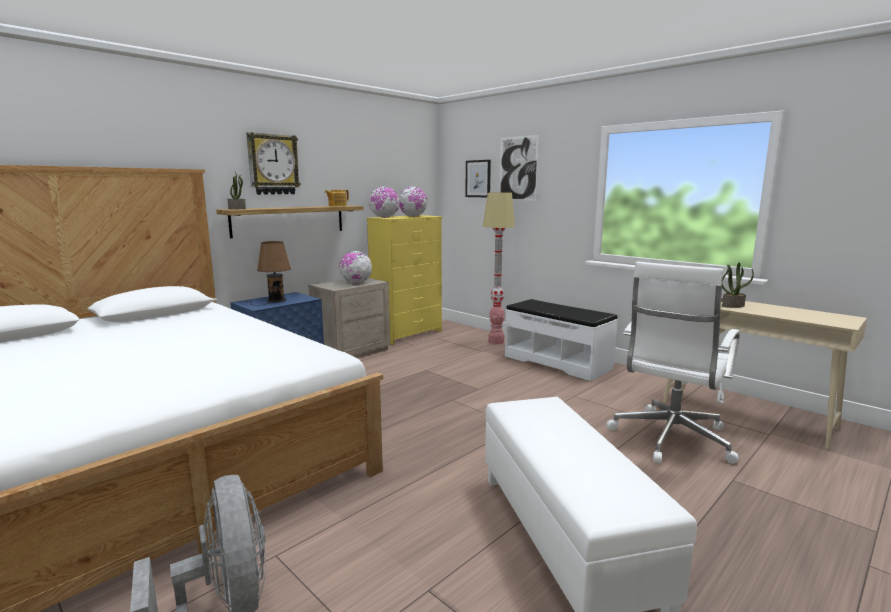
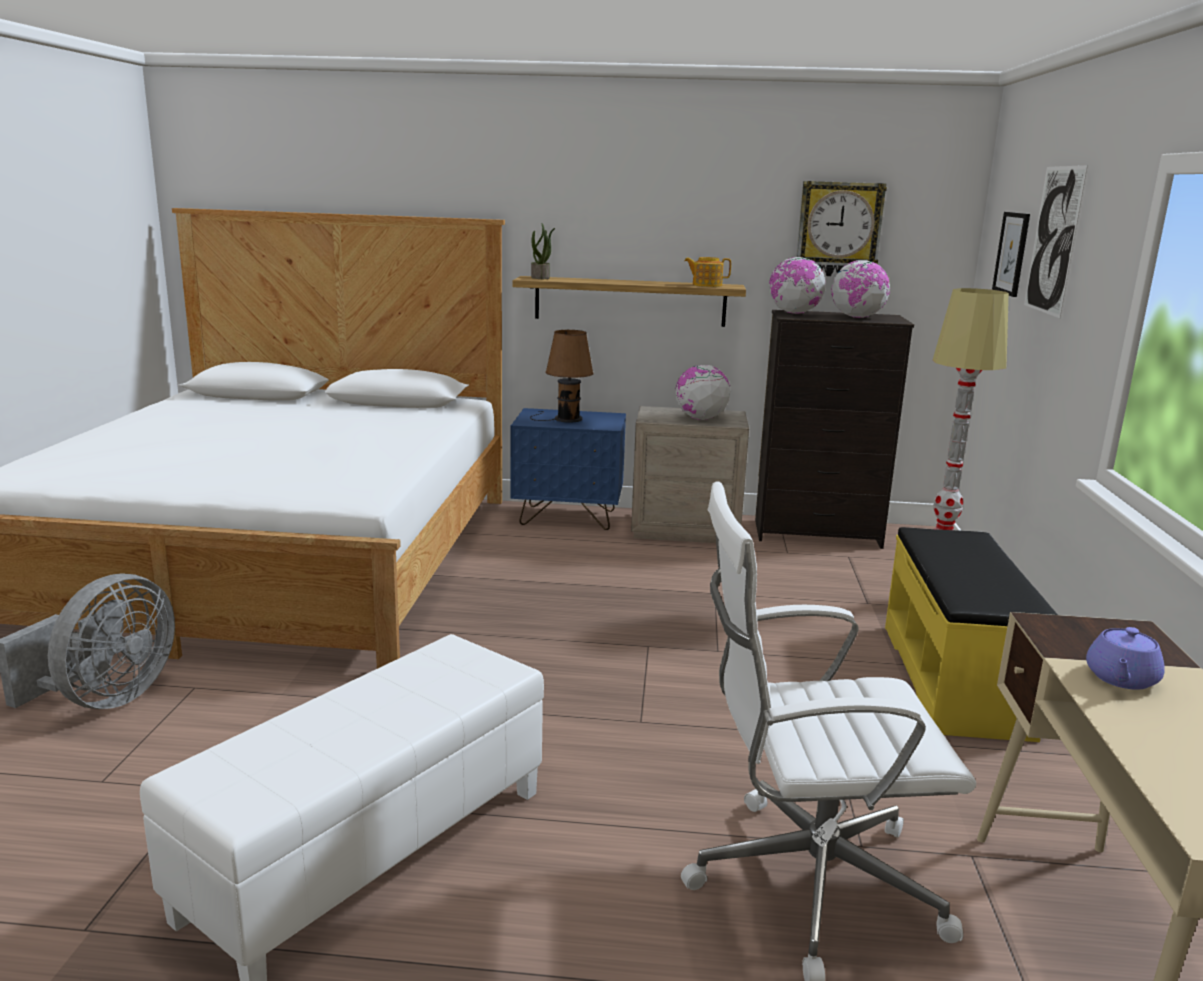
camera: 50 degrees right, 5 degrees up
wall clock [246,132,301,195] -> wall clock moved to [797,181,887,276]
yellow dresser [367,215,443,345] -> black dresser [755,310,914,549]
white bench [505,299,618,381] -> yellow bench [885,527,1058,742]
potted plant [722,262,754,308] -> purple teapot [1086,627,1165,690]

